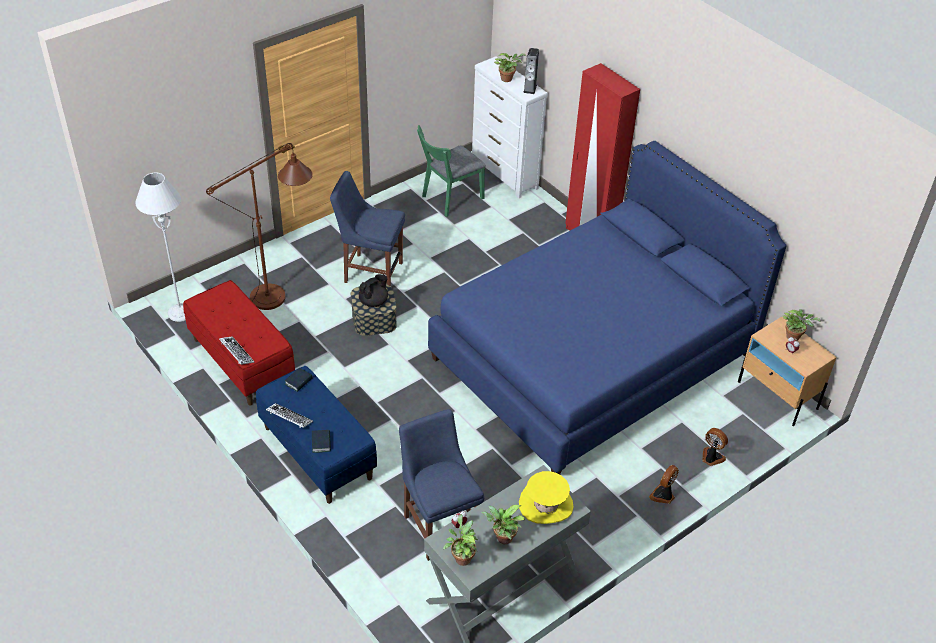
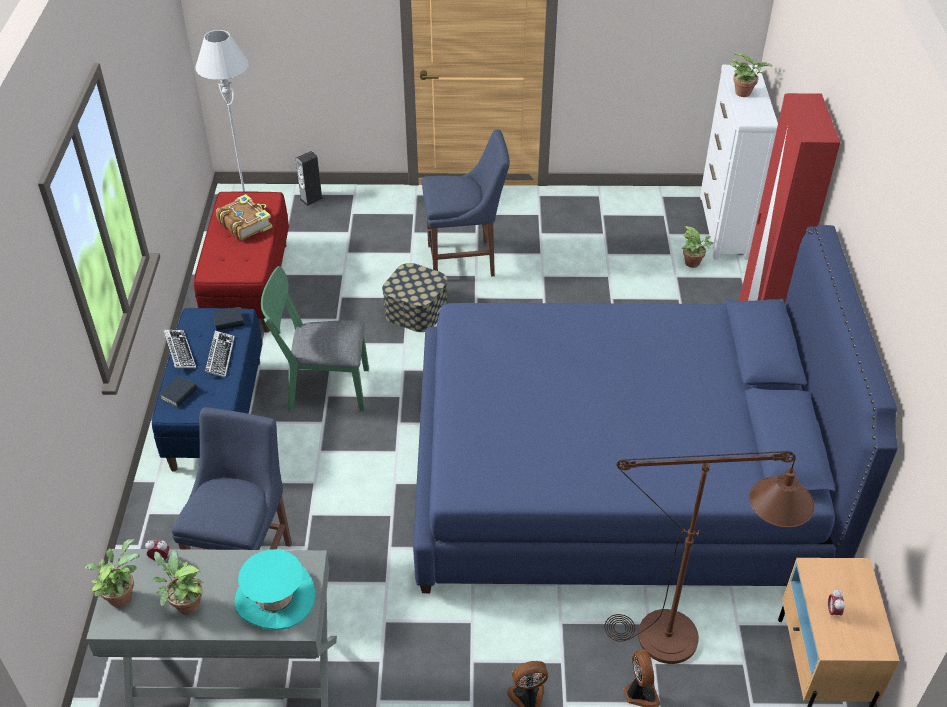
camera: 40 degrees right, 0 degrees up
brown floor lamp [206,143,313,310] -> brown floor lamp moved to [605,451,815,664]
keyboard [219,336,254,365] -> keyboard moved to [205,331,235,378]
blue chair [330,171,405,286] -> blue chair turned 120 degrees clockwise [421,129,510,277]
black teapot [359,274,388,307] -> none
green chair [417,125,486,217] -> green chair moved to [261,266,369,412]
yellow hat [519,471,574,524] -> turquoise hat [234,549,315,630]
speaker [523,48,539,94] -> speaker moved to [296,151,324,206]
potted plant [783,309,821,341] -> potted plant moved to [682,226,714,268]
none -> book [216,194,272,241]

